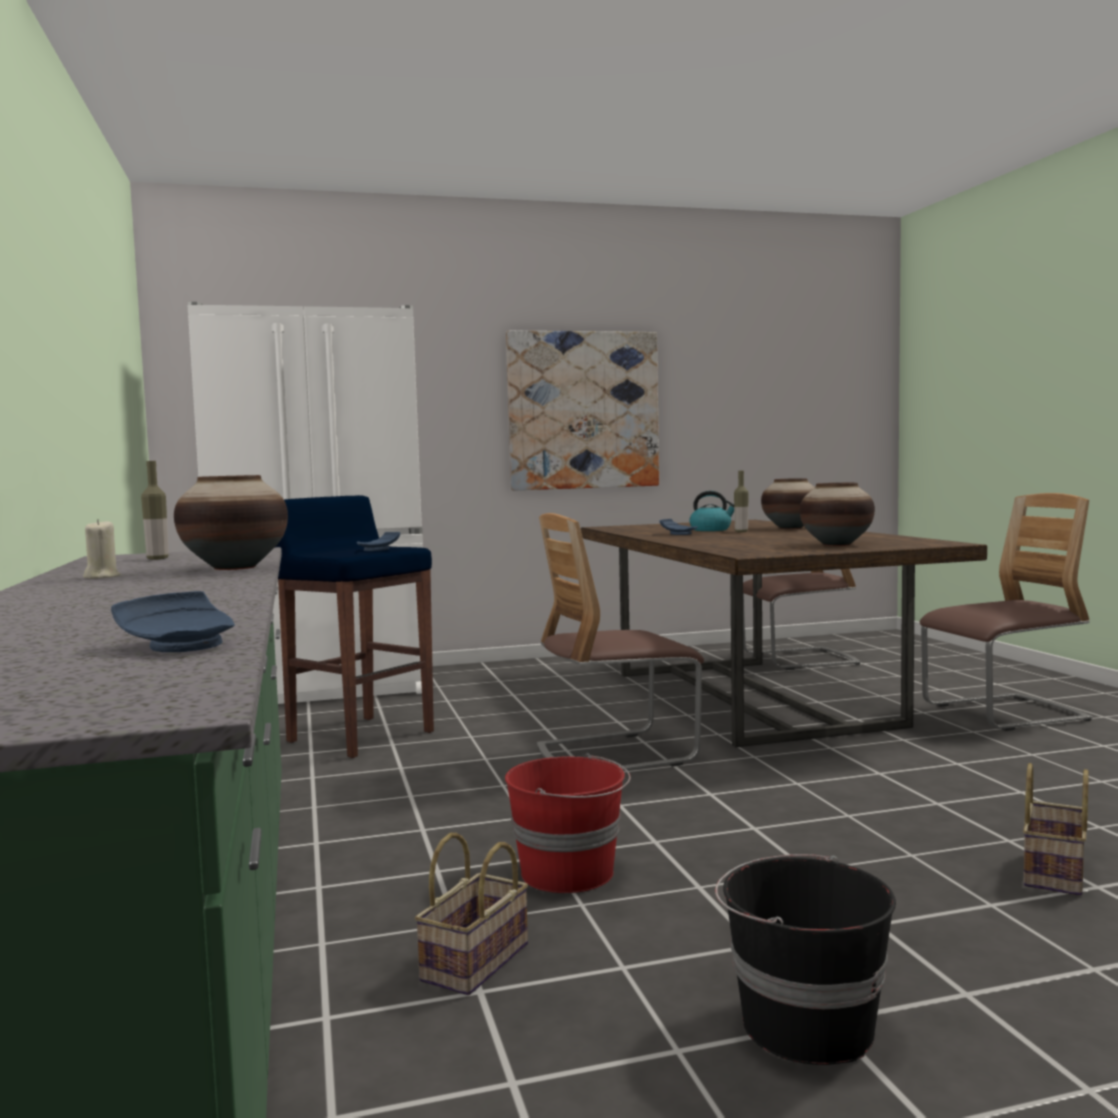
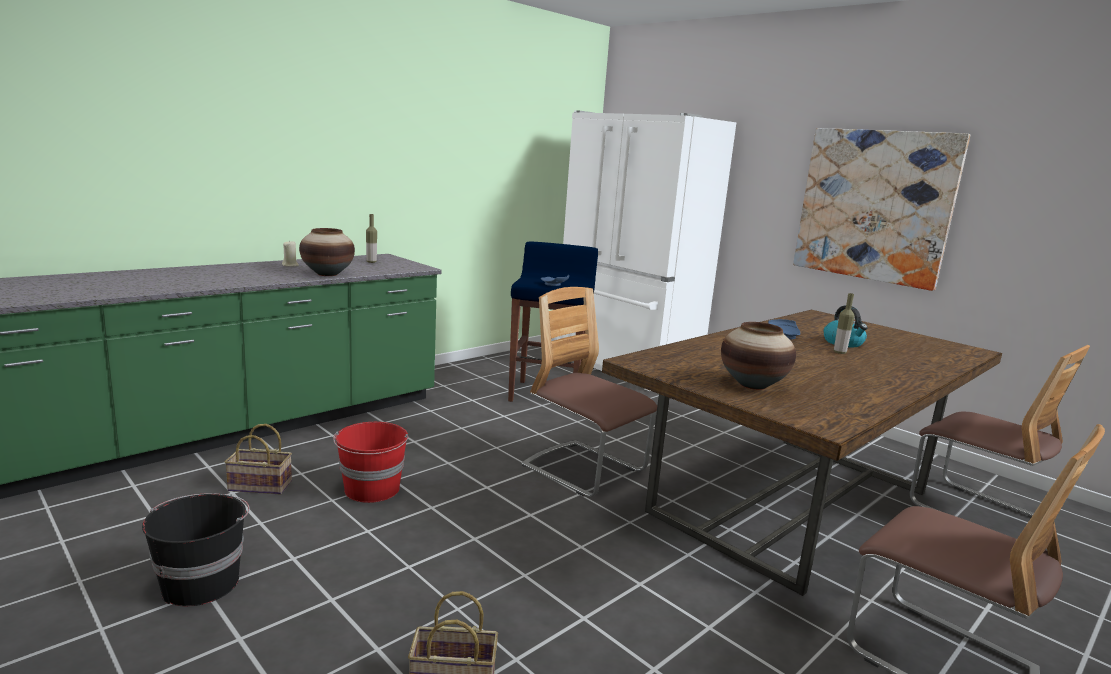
camera: 60 degrees right, 10 degrees up
blue plate [111,591,235,652] -> none
vase [761,478,815,529] -> none

